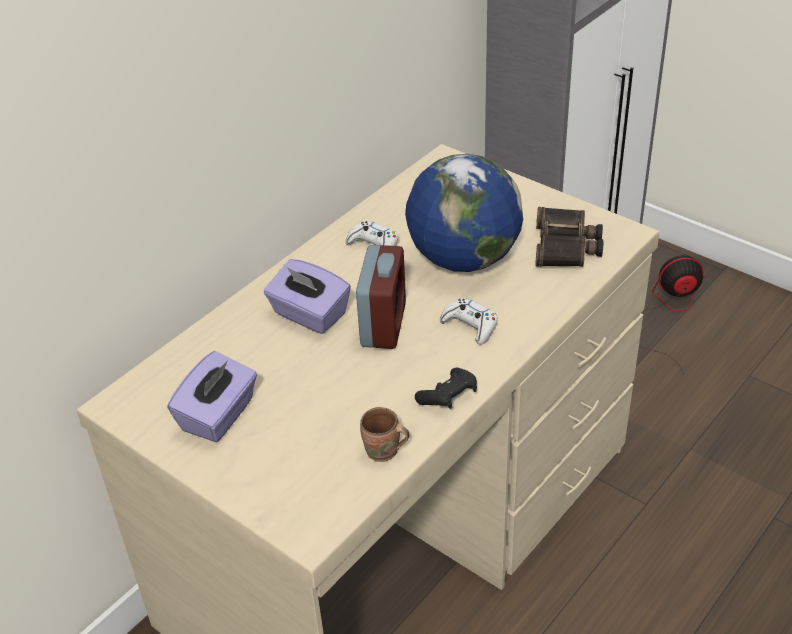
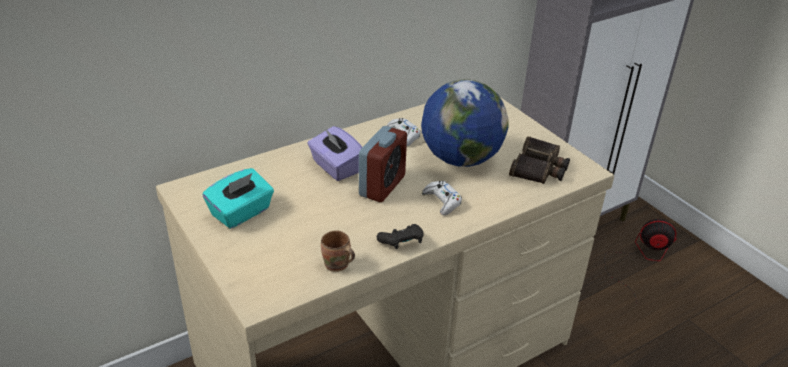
camera: 15 degrees right, 5 degrees down
purple tissue box [167,351,257,442] -> turquoise tissue box [203,168,274,229]

